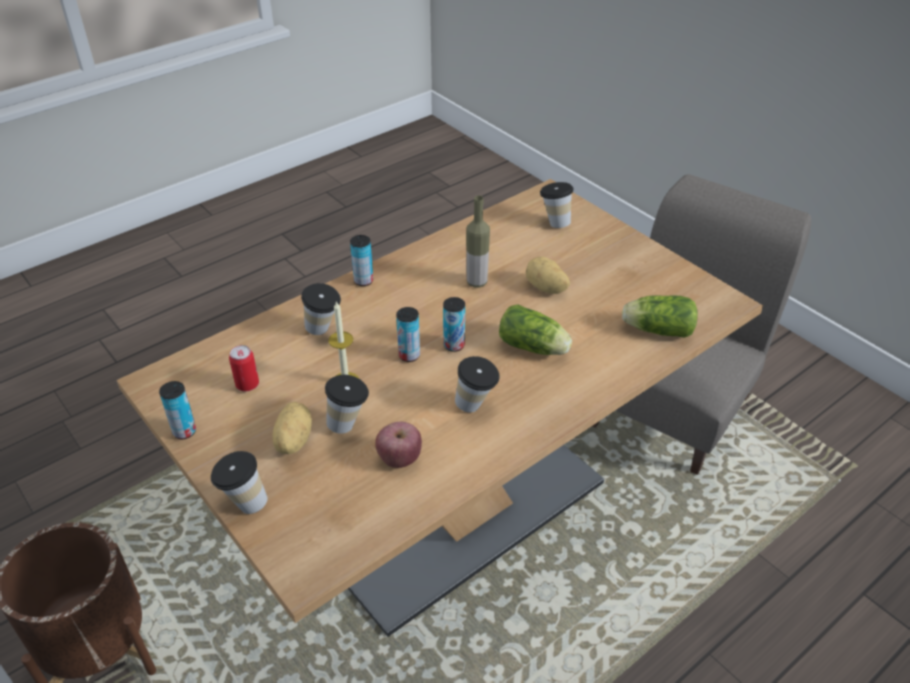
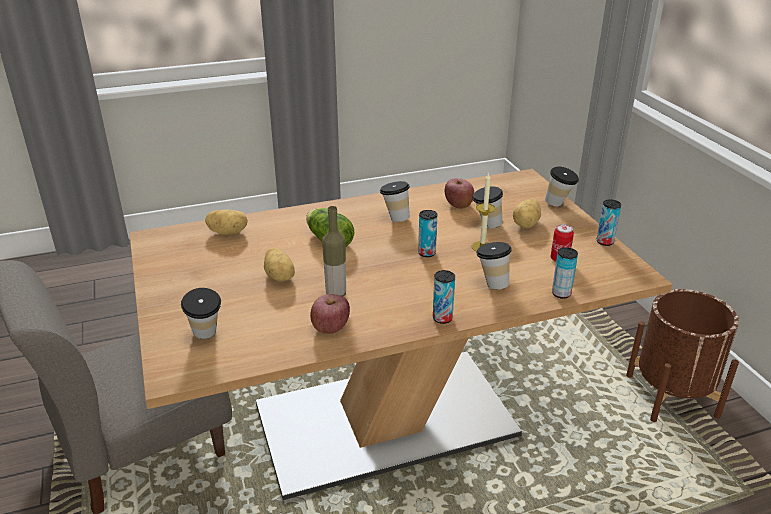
camera: 160 degrees left, 10 degrees down
can [443,297,465,352] -> can moved to [552,247,578,299]
lettuce [622,295,698,338] -> potato [205,209,248,235]
none -> apple [310,294,350,334]

